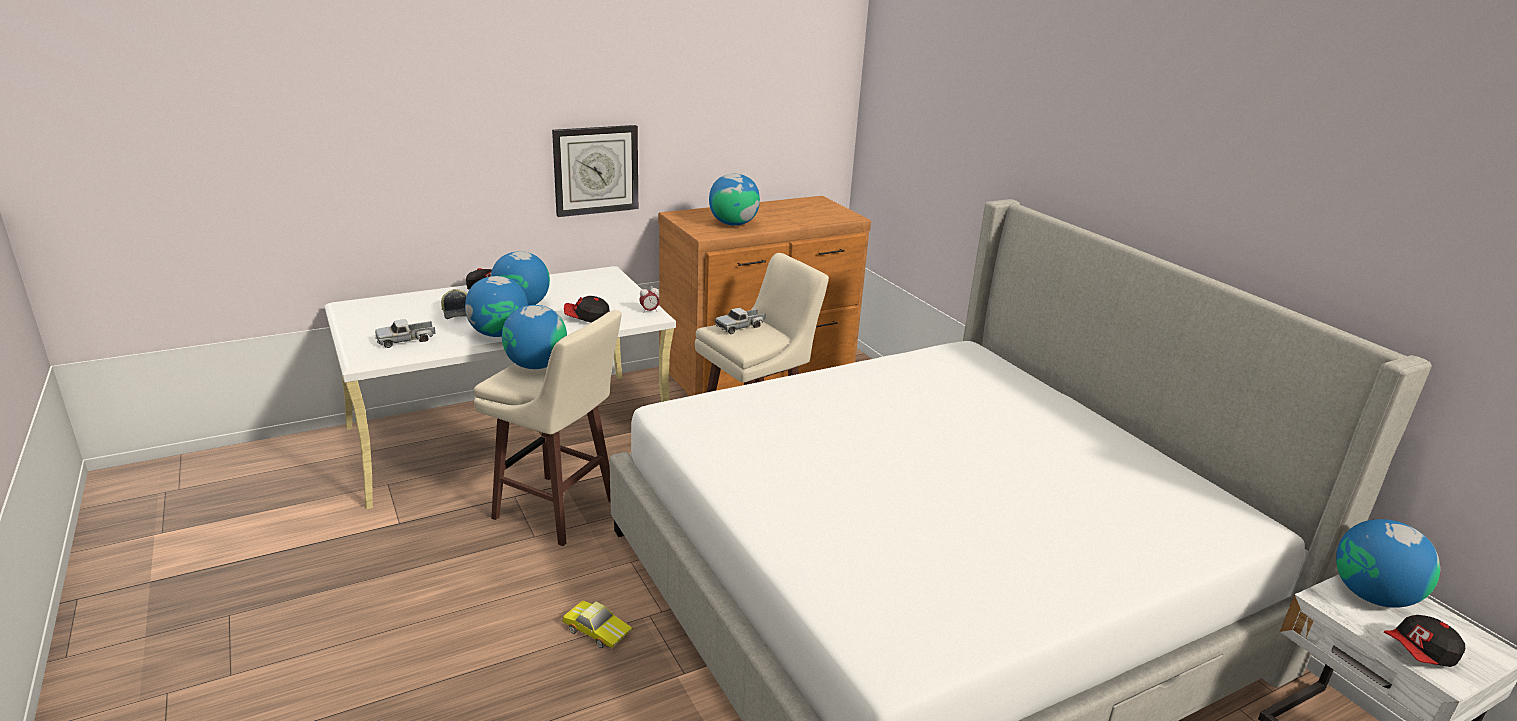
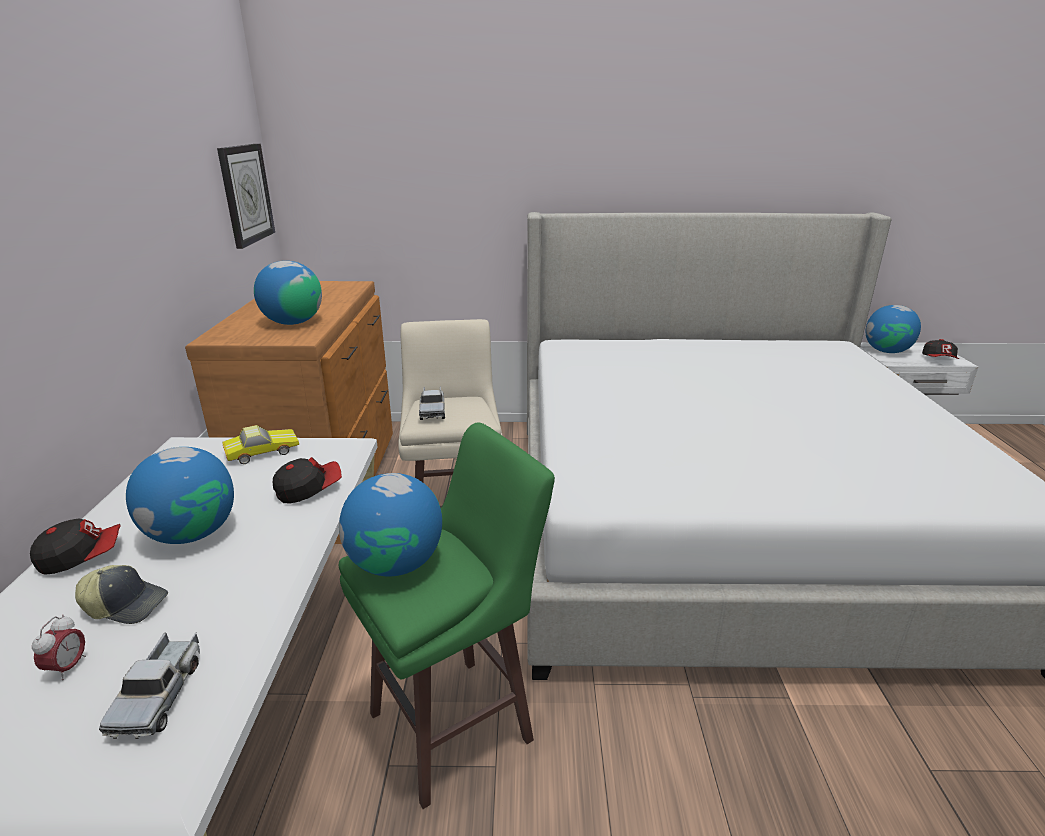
camera: 60 degrees left, 0 degrees up
globe [465,276,528,337] -> none
beige stool [474,310,622,546] -> green stool [338,423,555,809]
wall clock [552,125,638,217] -> wall clock moved to [217,144,275,249]
toy car [562,601,633,648] -> toy car moved to [222,425,299,464]
cap [564,296,610,322] -> cap turned 150 degrees counterclockwise [273,457,342,503]
alarm clock [639,285,660,312] -> alarm clock moved to [32,615,86,681]

